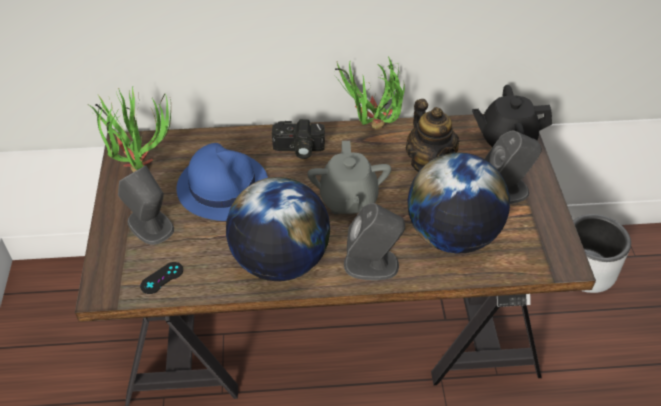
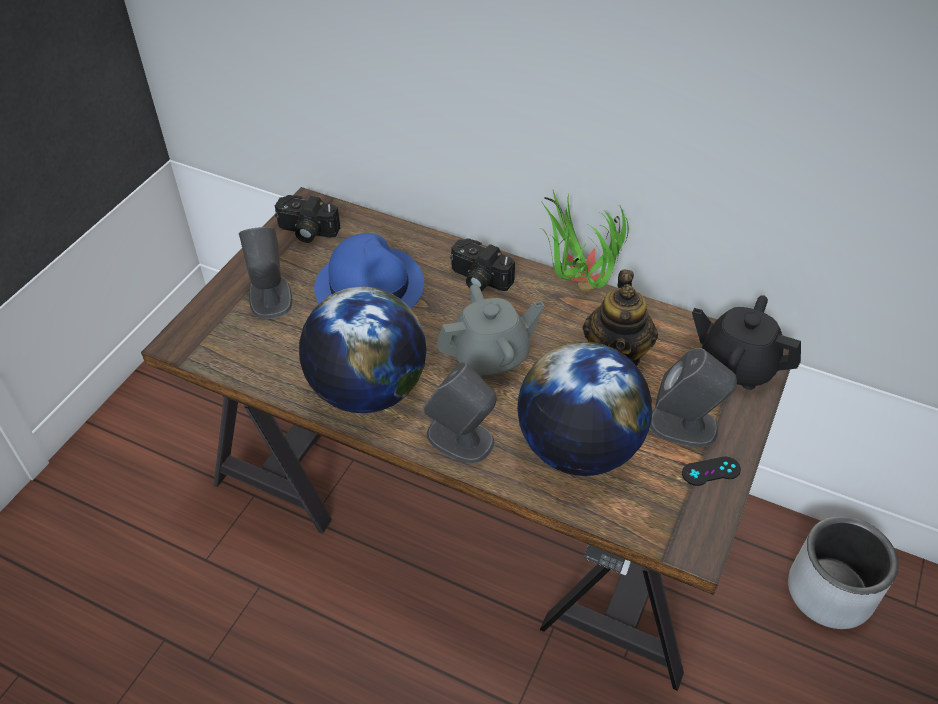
camera: 30 degrees right, 0 degrees up
potted plant [89,87,171,172] -> camera [275,195,340,243]
black game controller [140,262,183,294] -> black game controller moved to [682,457,741,486]
grey teapot [307,141,391,214] -> grey teapot turned 135 degrees counterclockwise [437,284,544,378]

